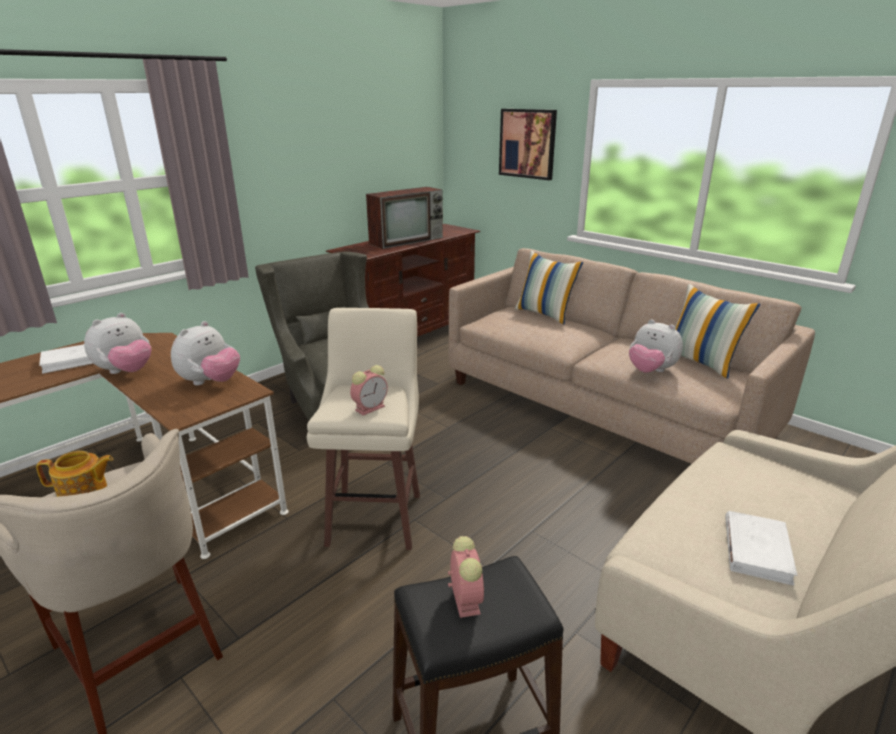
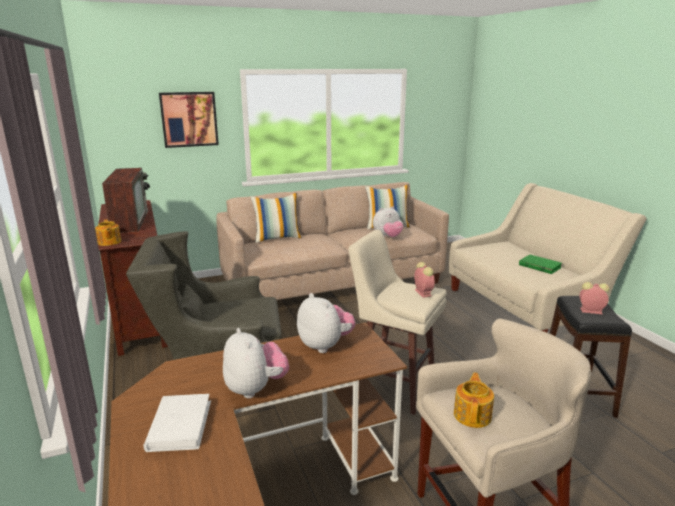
camera: 65 degrees left, 5 degrees down
white book [725,511,797,585] -> green book [519,255,562,274]
none -> teapot [95,220,121,246]

